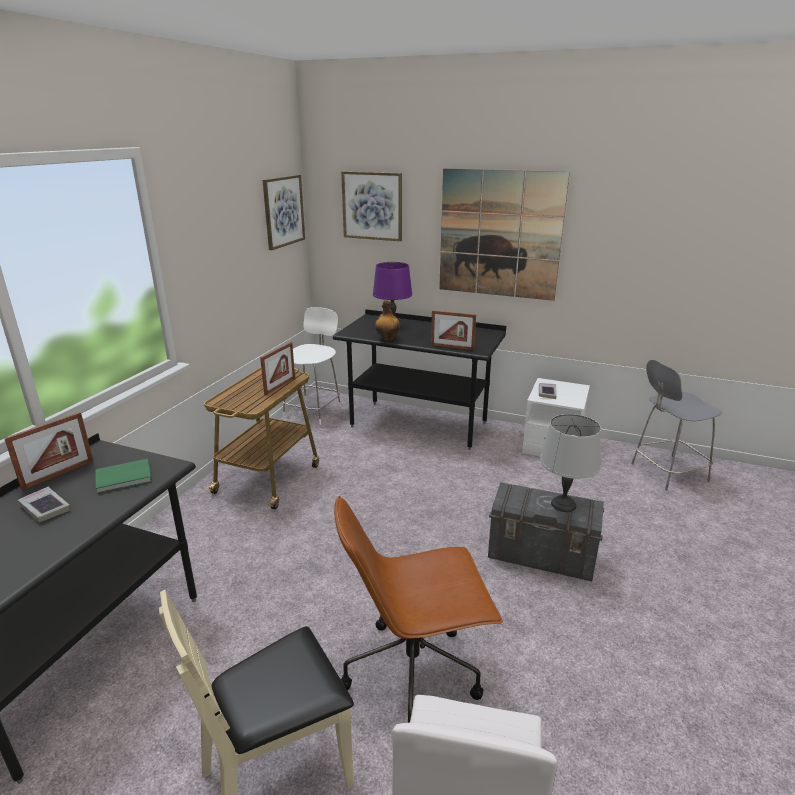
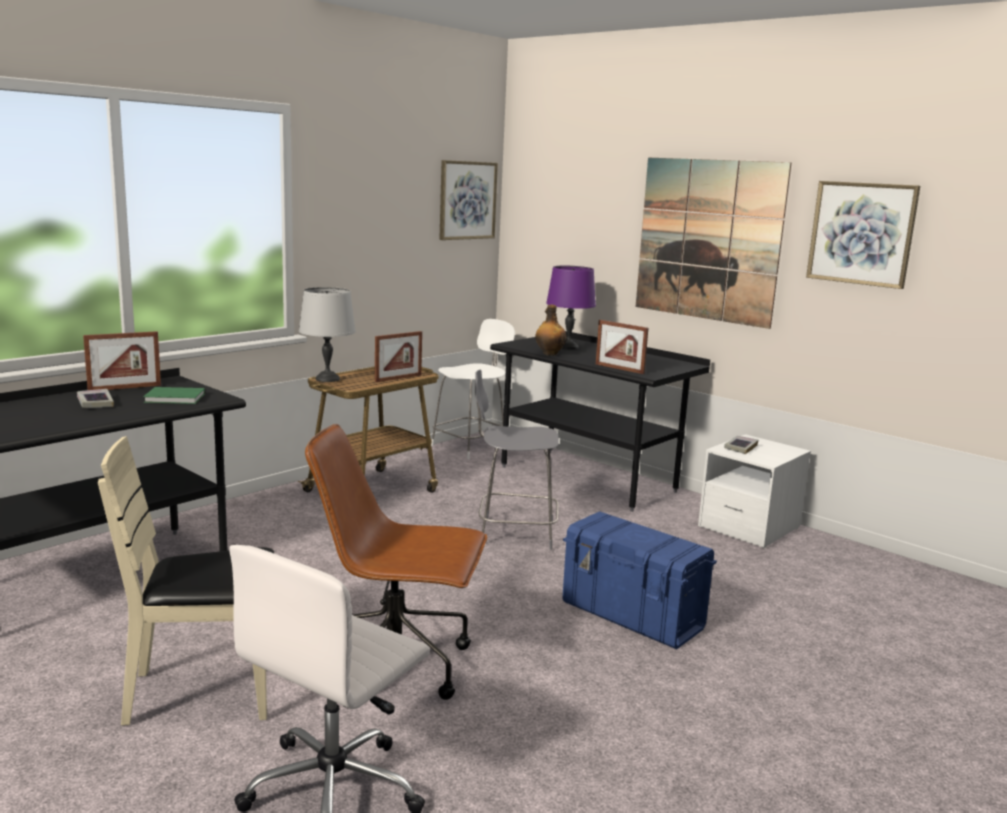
camera: 20 degrees right, 10 degrees down
picture [341,171,402,241] -> picture moved to [806,181,920,289]
grey storage box [488,482,604,582] -> blue storage box [562,511,717,649]
grey table lamp [540,414,601,512] -> grey table lamp moved to [299,287,356,382]
grey chair [631,360,722,491] -> grey chair moved to [475,370,559,550]

